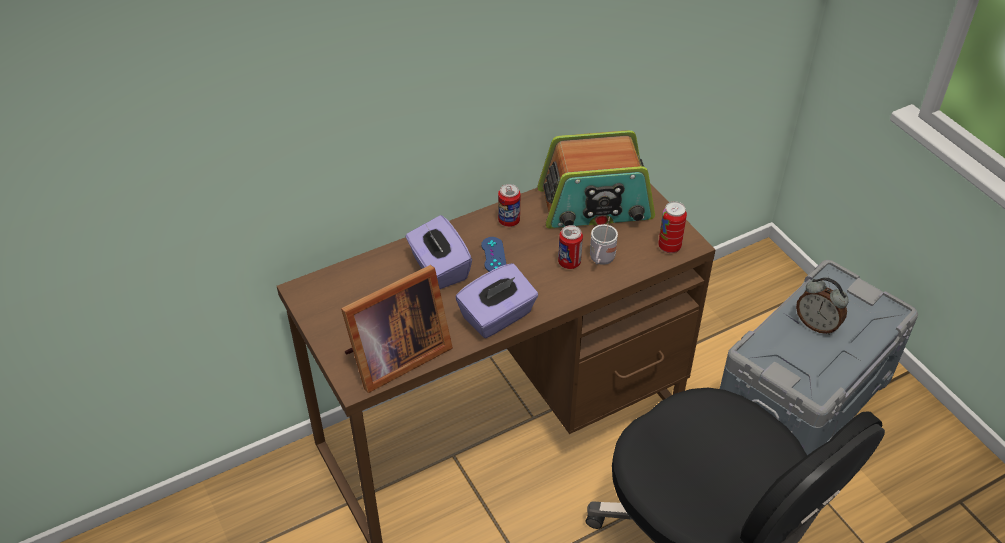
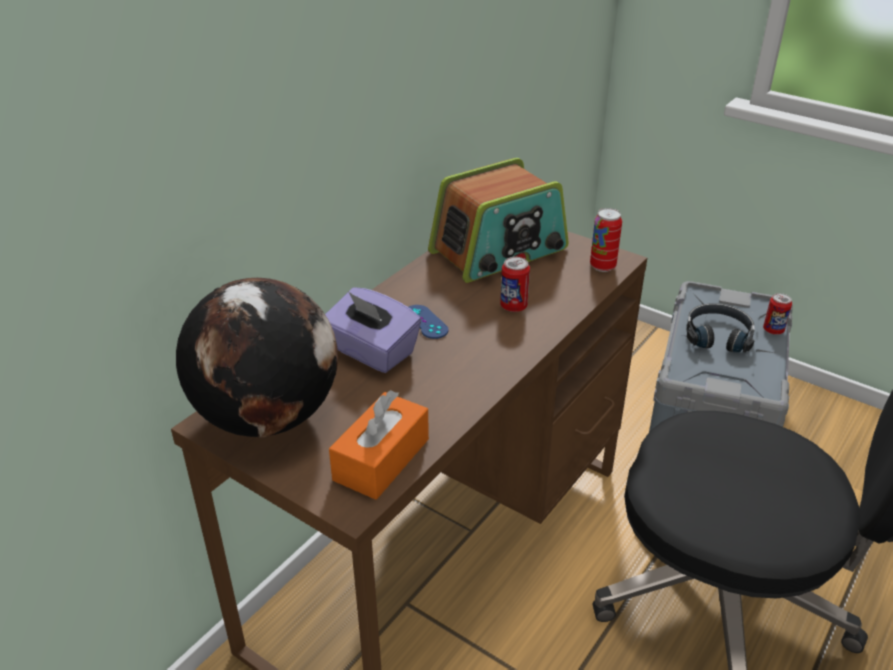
camera: 25 degrees left, 10 degrees down
picture frame [341,265,453,393] -> orange tissue box [329,390,429,500]
purple tissue box [456,263,538,338] -> none
can [498,184,520,227] -> can moved to [763,293,792,335]
white mug [590,217,618,265] -> none
alarm clock [796,277,849,335] -> black headphones [686,303,755,353]
none -> globe [176,278,338,438]

